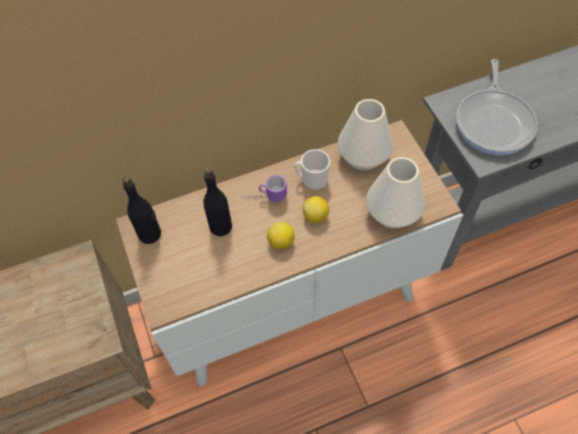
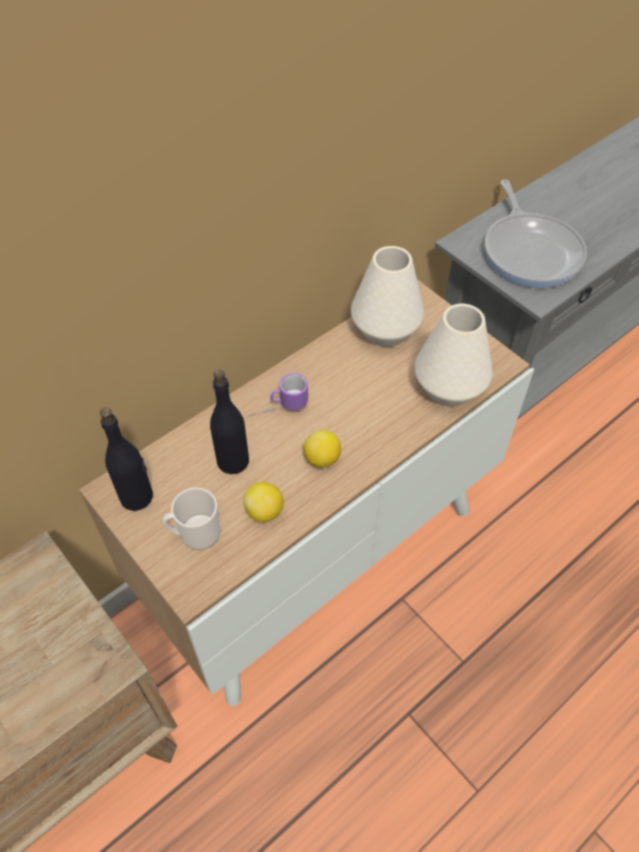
camera: 20 degrees left, 5 degrees down
mug [294,149,330,190] -> mug moved to [162,487,220,550]
lemon [302,196,329,223] -> lemon moved to [243,482,284,523]

